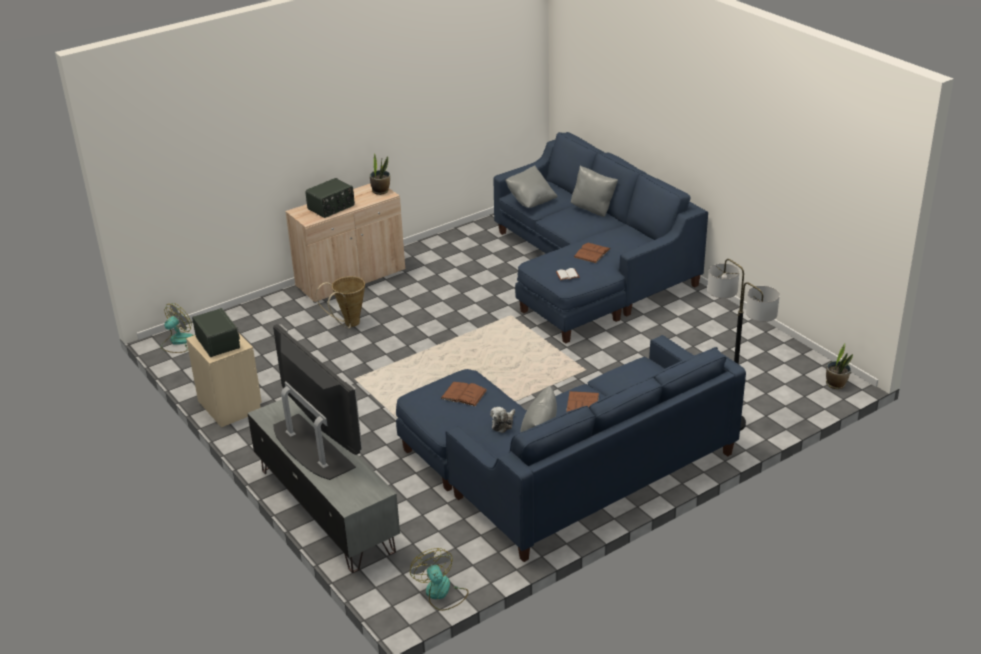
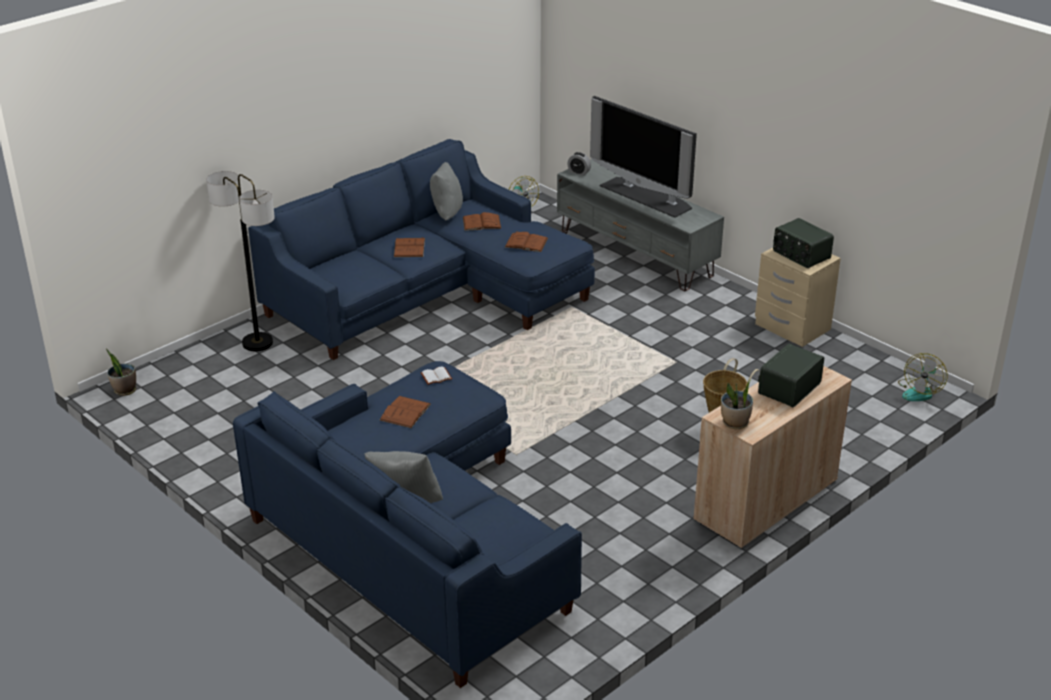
camera: 170 degrees right, 0 degrees up
plush toy [490,407,515,433] -> brown book [463,212,501,231]
grey pillow [505,165,558,208] -> none
none -> alarm clock [567,152,591,176]

